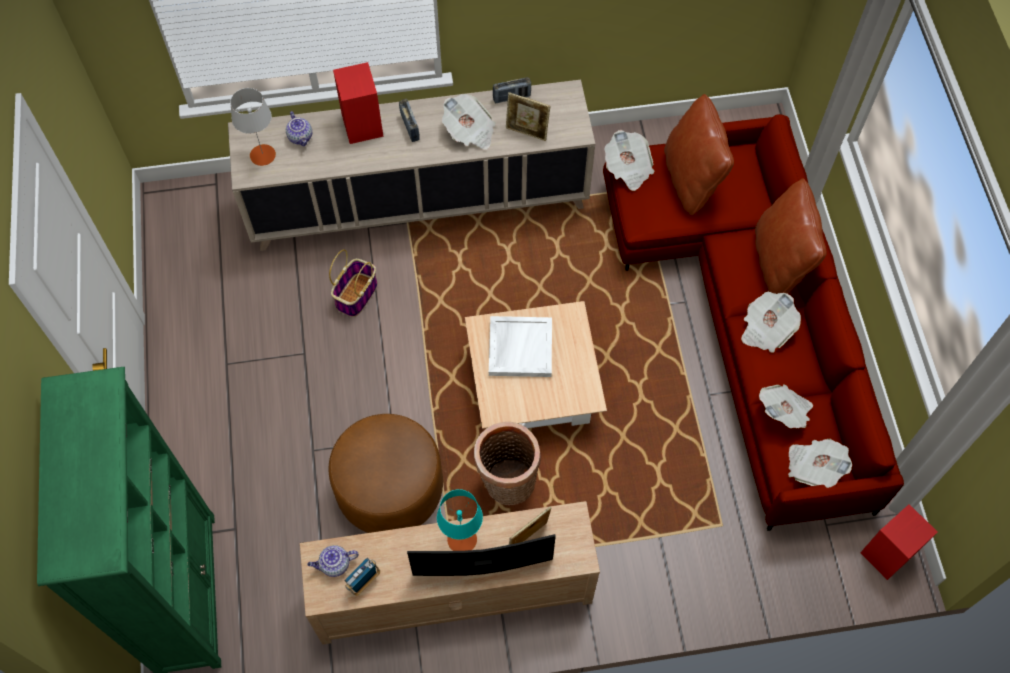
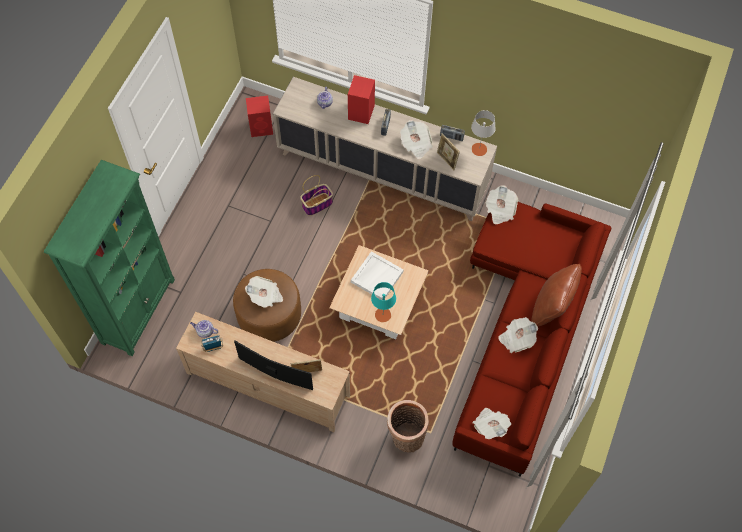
camera: 30 degrees right, 0 degrees up
grey table lamp [230,88,276,166] -> grey table lamp moved to [471,110,496,156]
turquoise table lamp [437,489,483,551] -> turquoise table lamp moved to [371,282,396,323]
basket [473,422,541,505] -> basket moved to [387,400,429,453]
brown pillow [664,94,734,215] -> none
newspaper [759,384,813,428] -> newspaper moved to [245,276,283,308]
red speaker [860,504,937,580] -> red speaker moved to [246,96,273,137]

